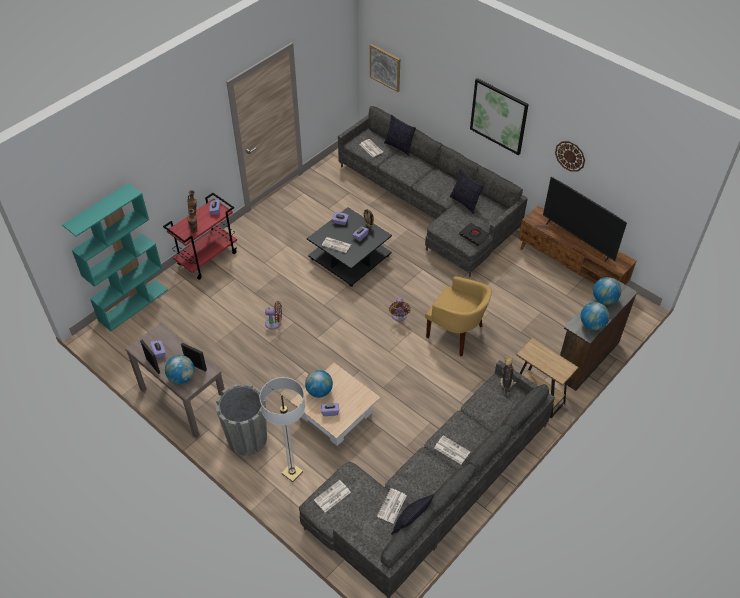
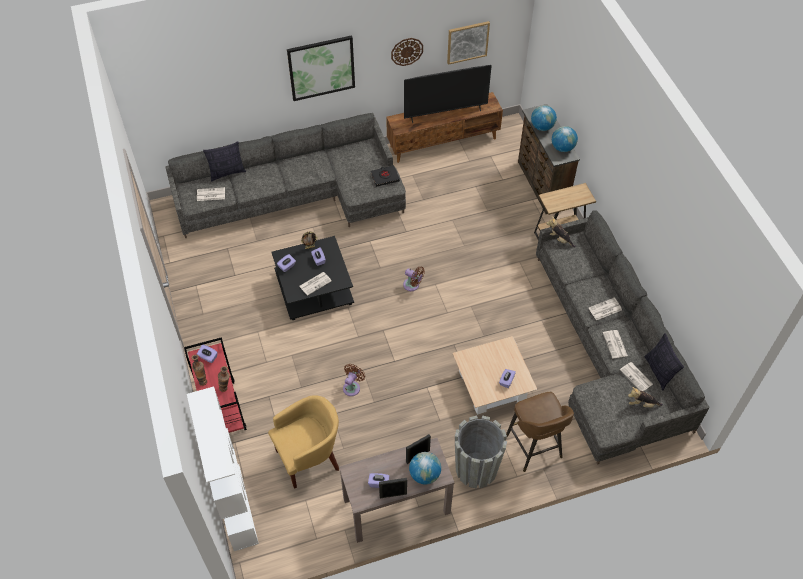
camera: 60 degrees left, 5 degrees up
turquoise bookcase [62,183,168,331] -> white bookcase [187,387,259,551]
floor lamp [259,377,305,482] -> brown stool [506,392,574,472]
globe [305,370,333,398] -> none
newspaper [314,480,351,512] -> newspaper moved to [603,330,628,358]
picture [370,44,400,92] -> picture moved to [447,21,490,65]
yellow armchair [425,276,492,356] -> yellow armchair moved to [268,395,339,489]
pillow [450,169,484,214] -> none
none -> plush toy [628,387,663,407]

